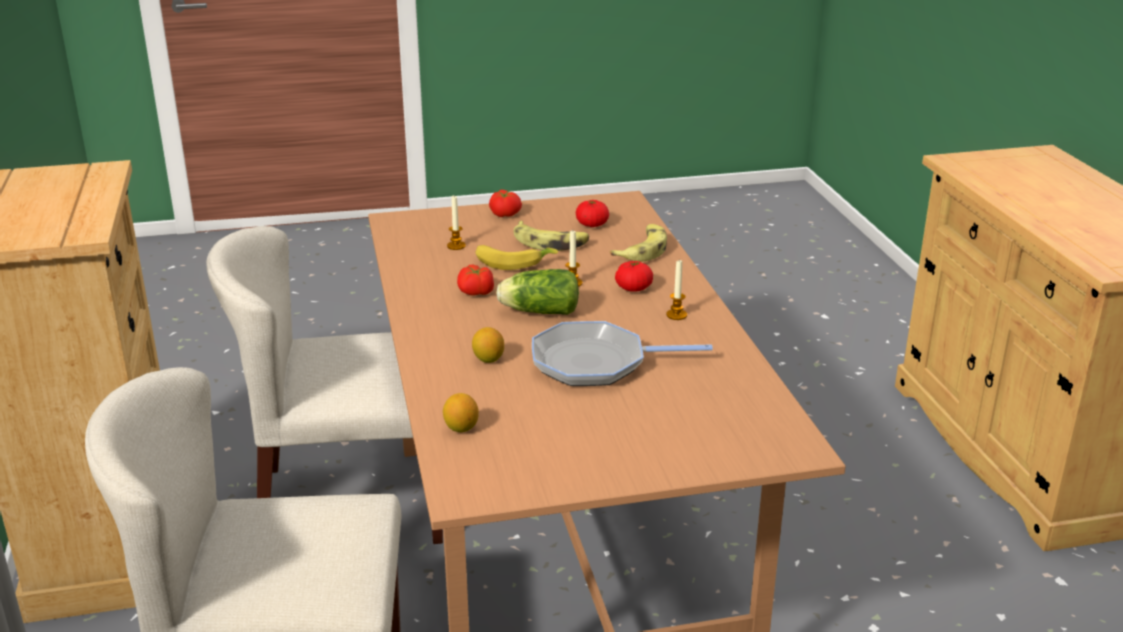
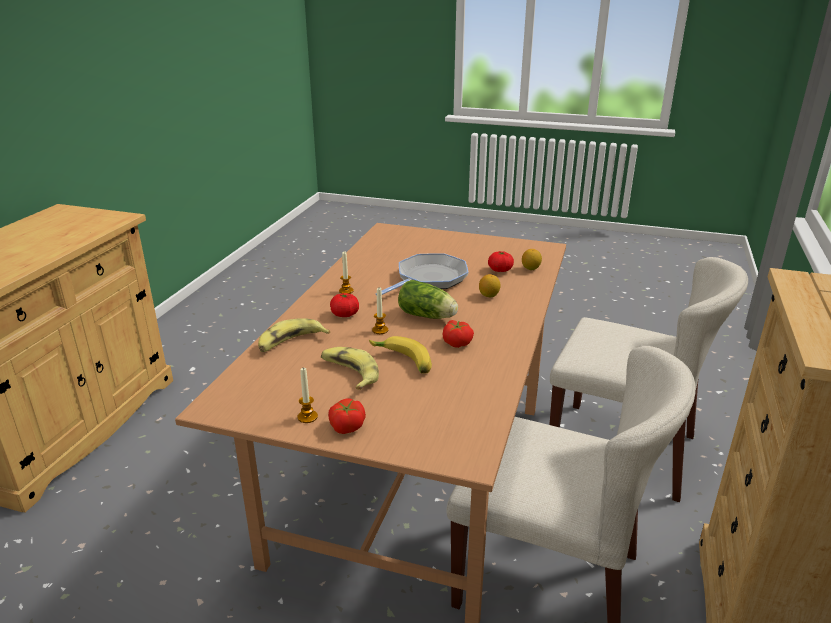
camera: 150 degrees left, 0 degrees up
candle [447,196,466,250] -> candle moved to [298,368,318,423]
frying pan [532,321,713,386] -> frying pan turned 75 degrees counterclockwise [376,253,469,296]
tomato [576,200,609,227] -> tomato moved to [488,251,514,272]

